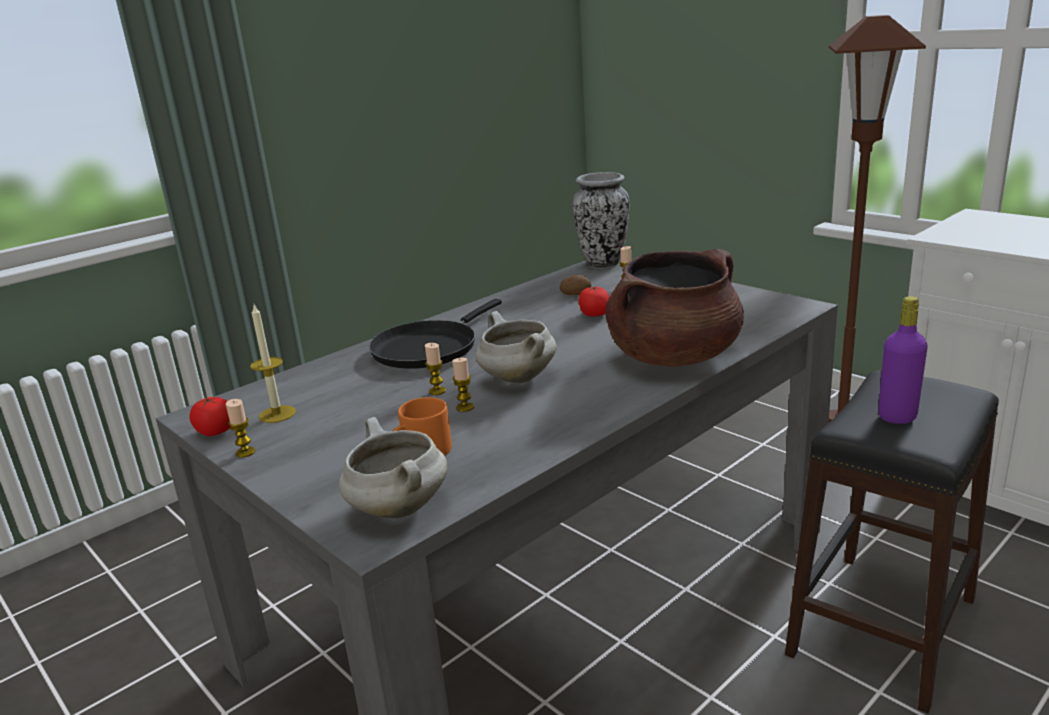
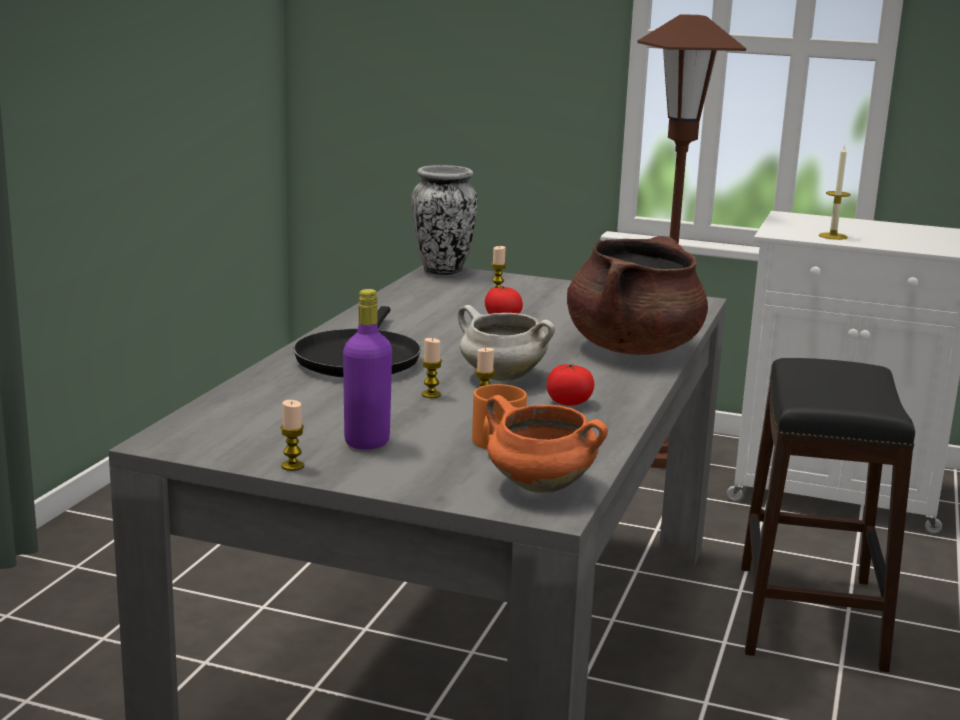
camera: 30 degrees left, 5 degrees down
tomato [189,397,230,436] -> tomato moved to [547,364,594,406]
candle [250,305,296,423] -> candle moved to [819,144,851,240]
white cooking pot [339,417,447,518] -> orange cooking pot [486,395,608,493]
potato [560,275,591,295] -> none
purple bottle [878,296,928,424] -> purple bottle moved to [343,289,392,449]

